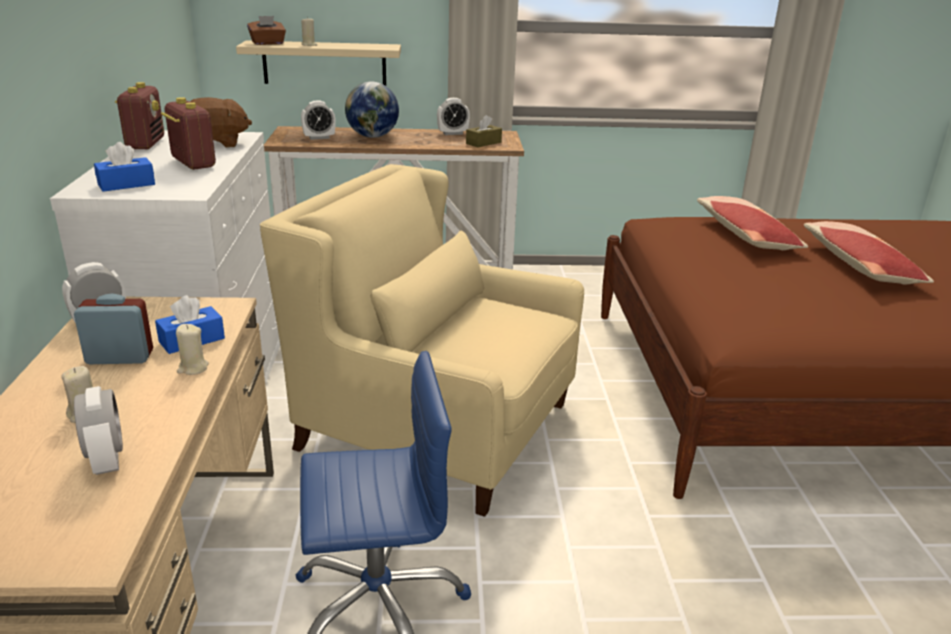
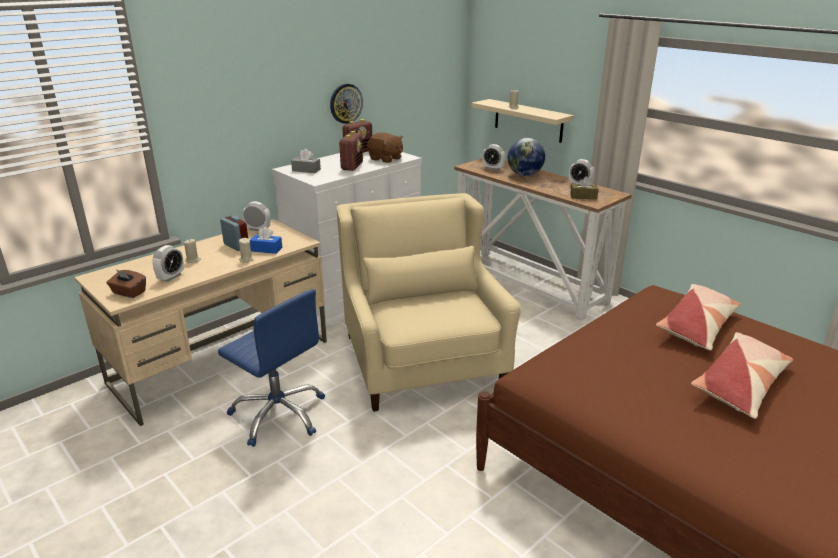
camera: 50 degrees right, 0 degrees up
blue tissue box [94,142,155,192] -> grey tissue box [291,149,321,173]
brown tissue box [247,16,286,45] -> brown tissue box moved to [107,270,146,298]
none -> wall clock [330,84,363,124]

